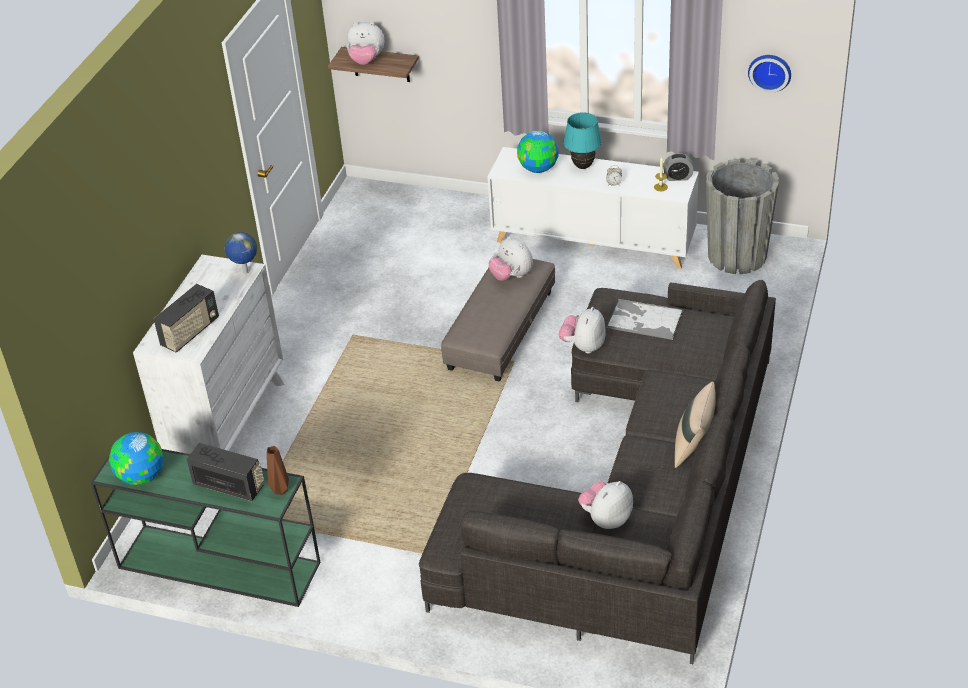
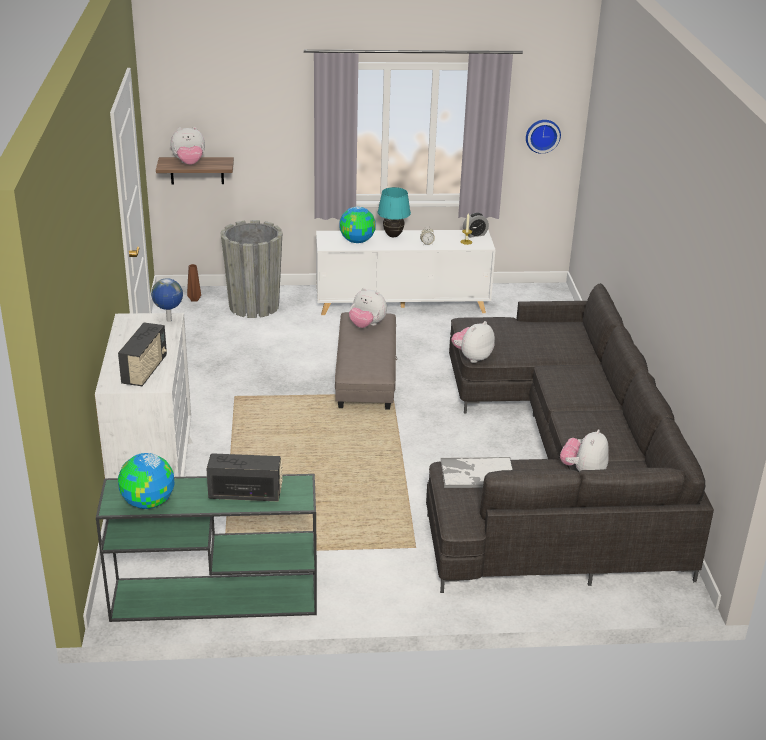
camera: 25 degrees left, 10 degrees down
brown vase [267,446,289,495] -> brown vase moved to [187,264,201,302]
plush toy [558,307,606,353] -> plush toy turned 45 degrees clockwise [451,321,495,363]
tray [606,299,683,340] -> tray moved to [440,457,513,488]
beige pillow [675,382,716,468] -> none
grey planter [706,159,779,274] -> grey planter moved to [221,220,283,318]

